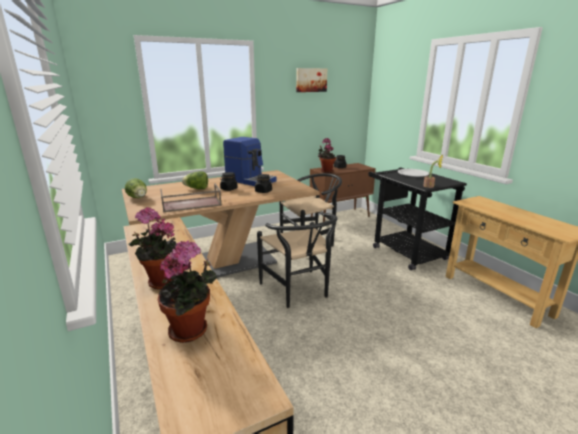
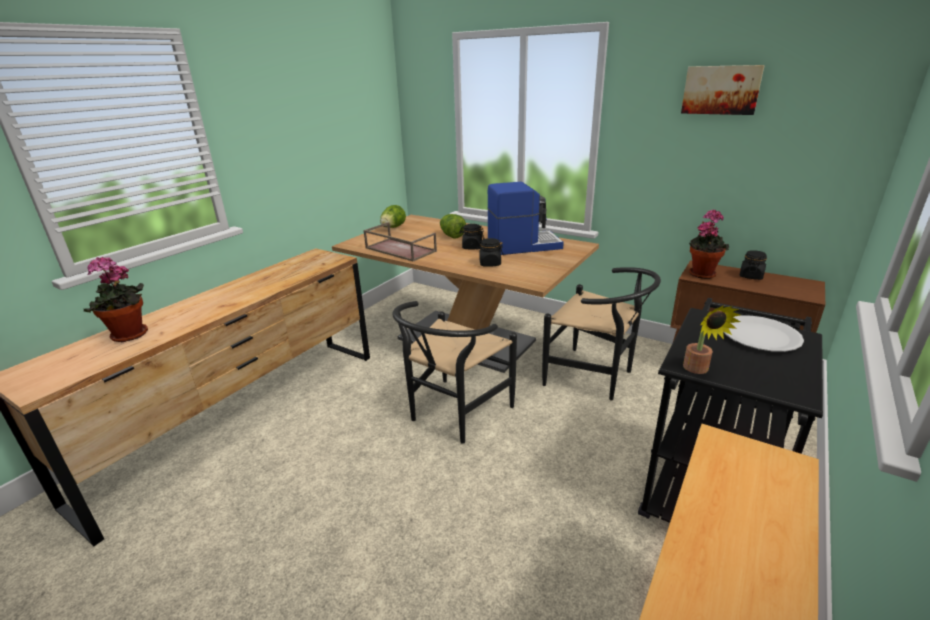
camera: 60 degrees right, 5 degrees up
potted plant [128,207,176,290] -> none
coffee machine [223,137,276,186] -> coffee machine turned 105 degrees counterclockwise [487,182,564,255]

